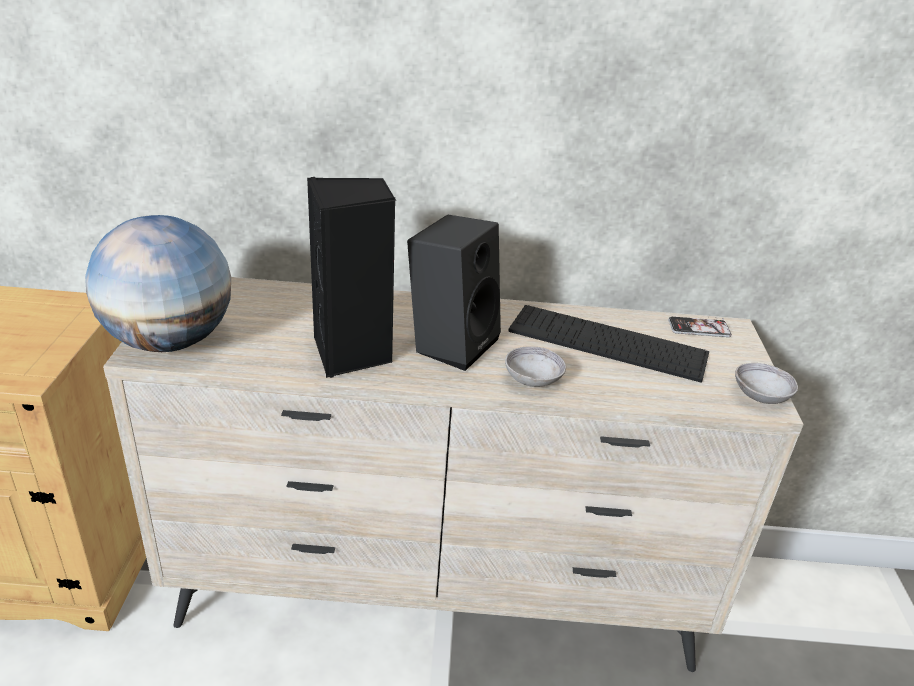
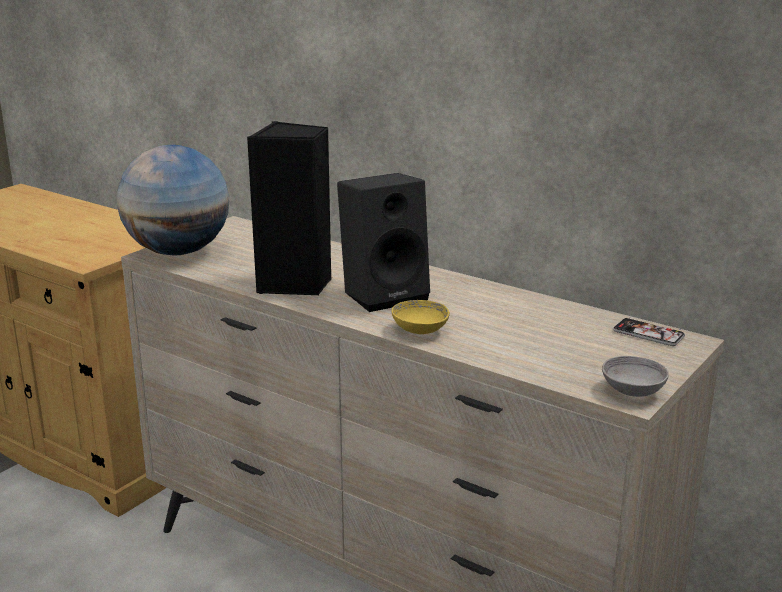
camera: 35 degrees right, 10 degrees down
grey bowl [505,346,566,387] -> yellow bowl [392,300,450,334]
keyboard [508,305,709,382] -> none

